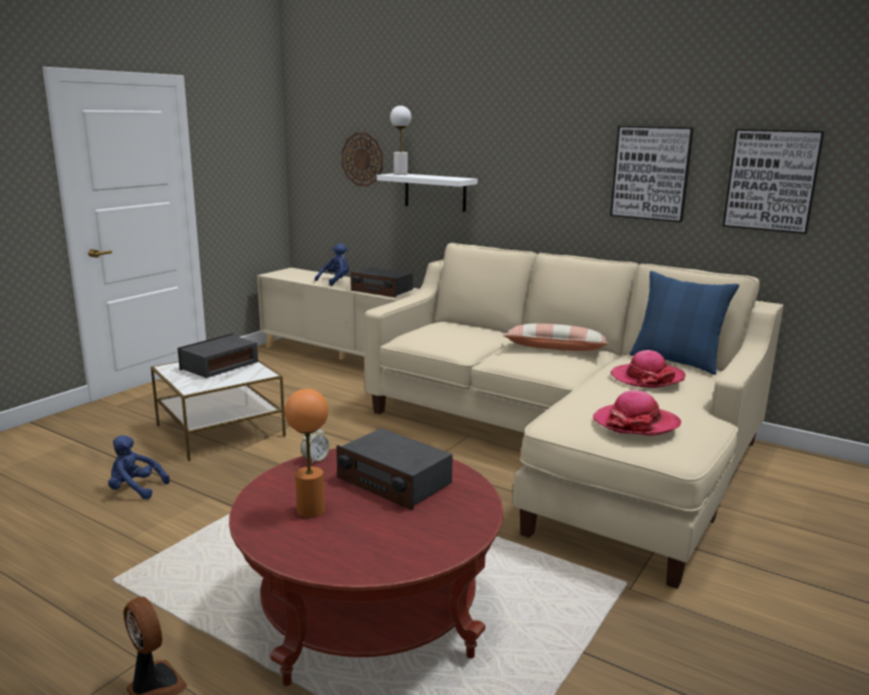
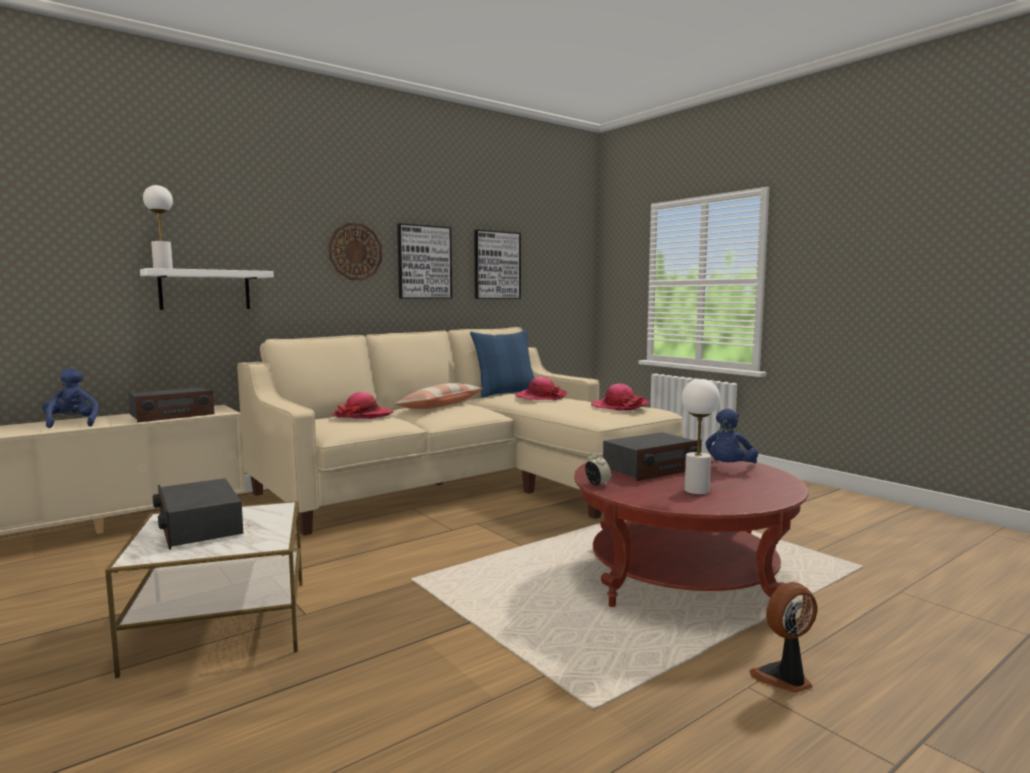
camera: 70 degrees left, 10 degrees down
blue plush toy [108,435,170,499] -> blue plush toy moved to [705,409,758,464]
orange table lamp [285,389,328,518] -> white table lamp [682,379,720,495]
wall clock [342,133,383,187] -> wall clock moved to [329,223,382,280]
none -> hat [332,392,394,419]

